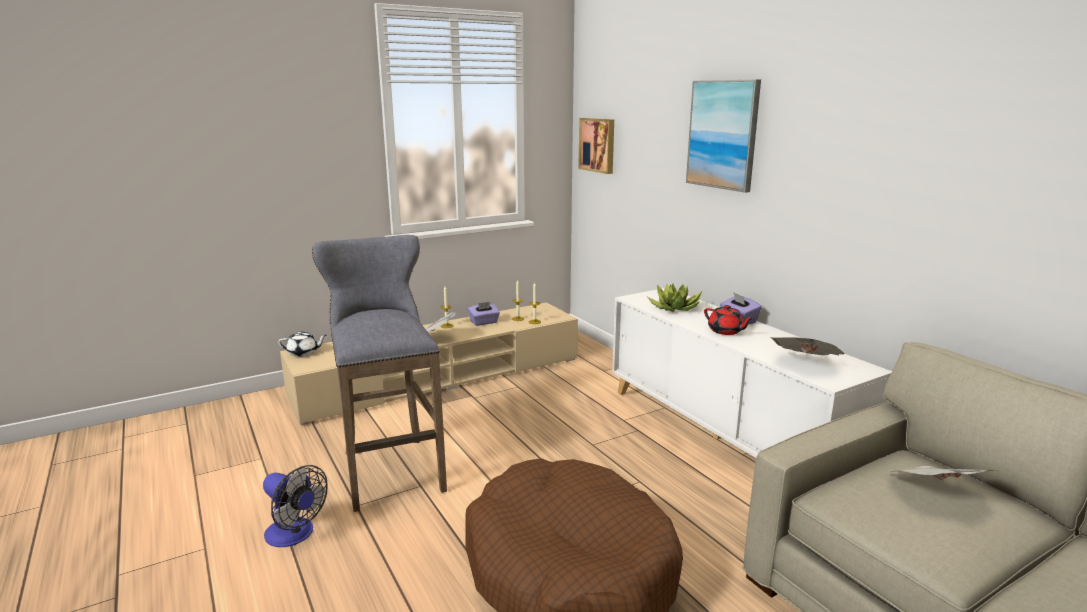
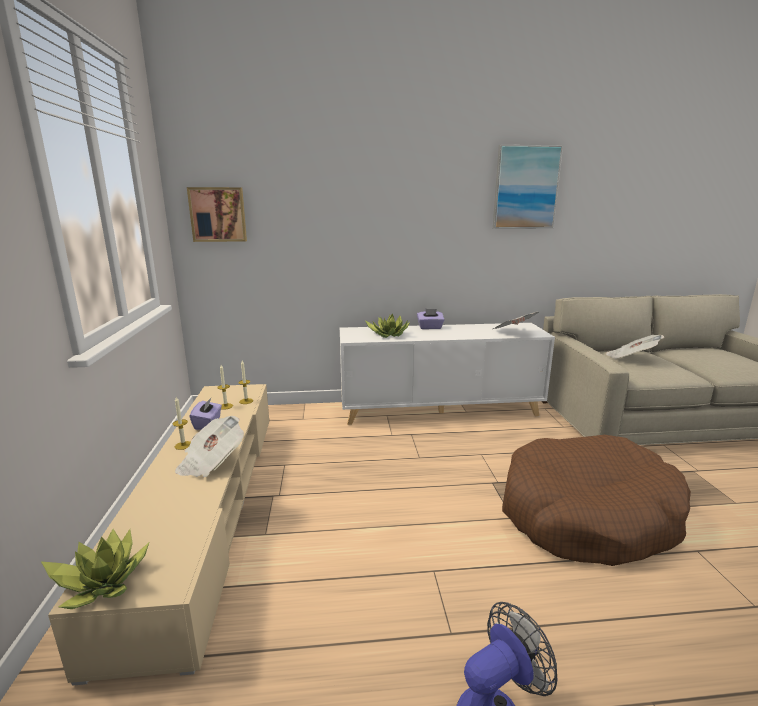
camera: 65 degrees left, 0 degrees up
white teapot [278,331,326,357] -> potted plant [41,529,149,609]
grey stool [312,235,447,512] -> none
picture [686,80,761,193] -> picture moved to [493,145,563,229]
red teapot [704,305,754,335] -> none

